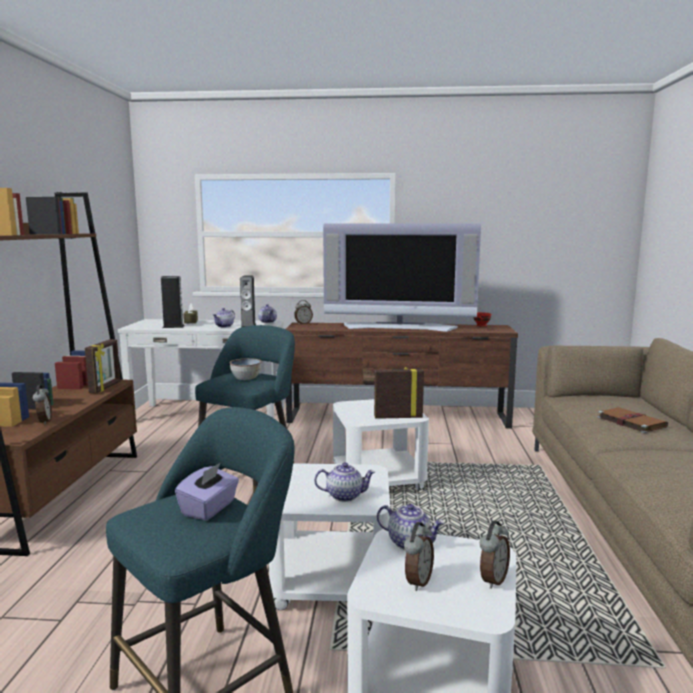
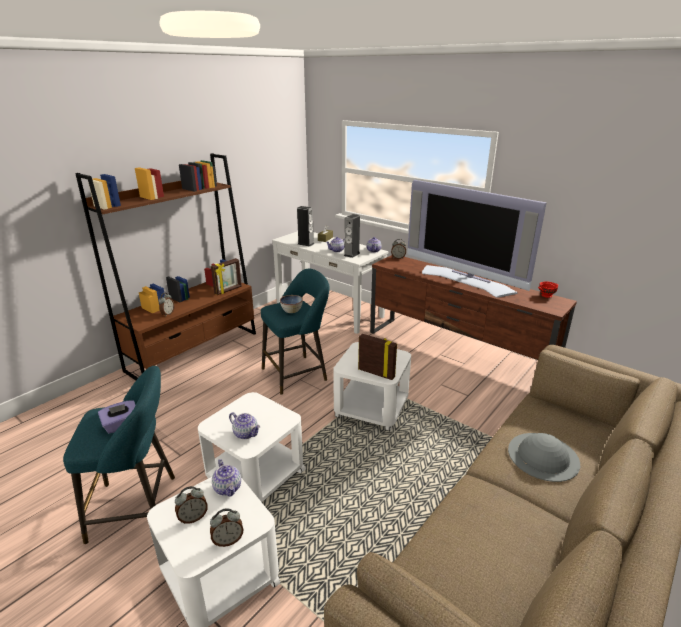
camera: 35 degrees right, 15 degrees up
brown book [597,407,668,433] -> grey hat [508,433,580,482]

